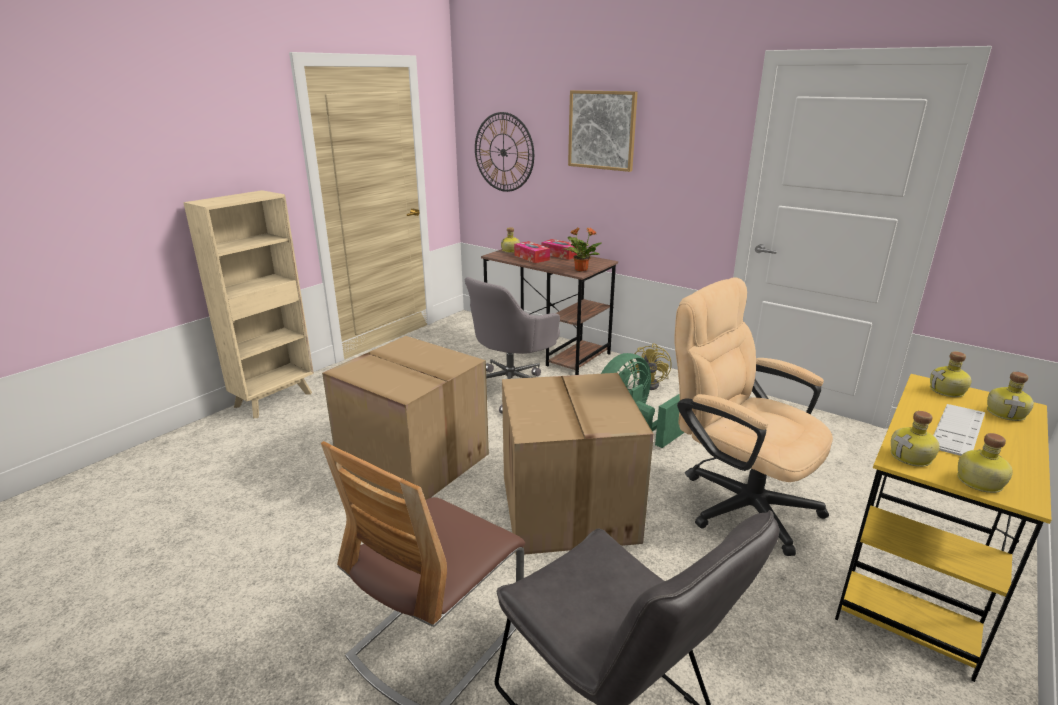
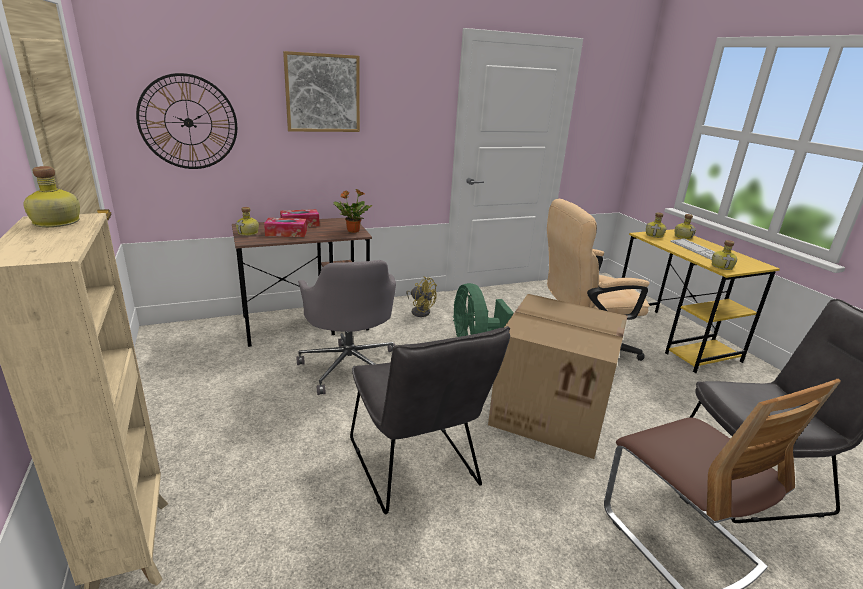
camera: 60 degrees left, 0 degrees up
cardboard box [322,336,489,500] -> grey chair [350,326,510,514]
bottle [957,433,1013,493] -> bottle moved to [24,166,80,227]

